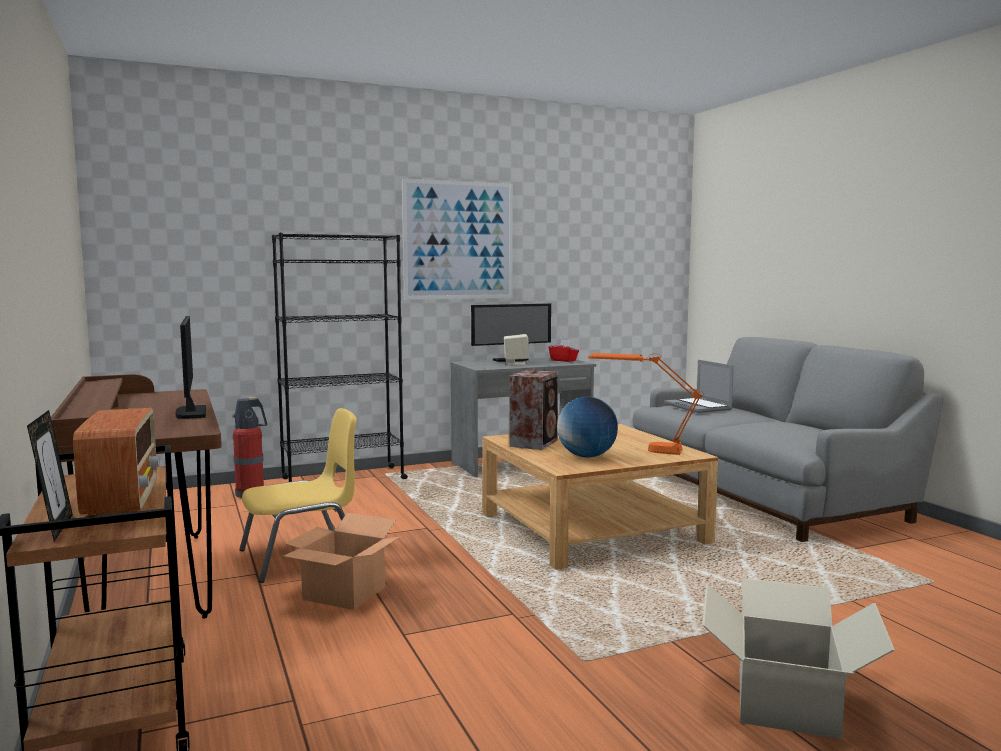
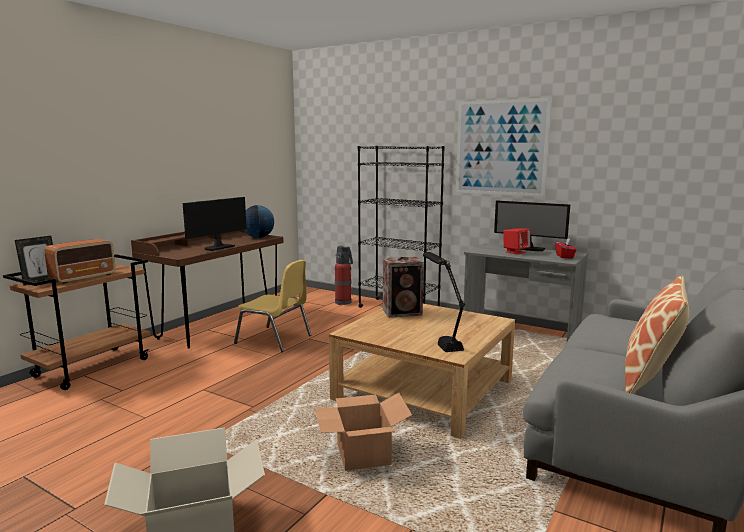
camera: 55 degrees right, 5 degrees up
cardboard box [283,513,400,610] -> cardboard box moved to [315,393,412,471]
beige speaker [504,334,530,365] -> red speaker [504,229,530,254]
globe [557,397,618,457] -> globe moved to [244,205,274,238]
orange table lamp [588,353,704,455] -> black table lamp [423,252,465,352]
laptop [665,360,734,413] -> none
none -> pillow [625,275,689,394]

